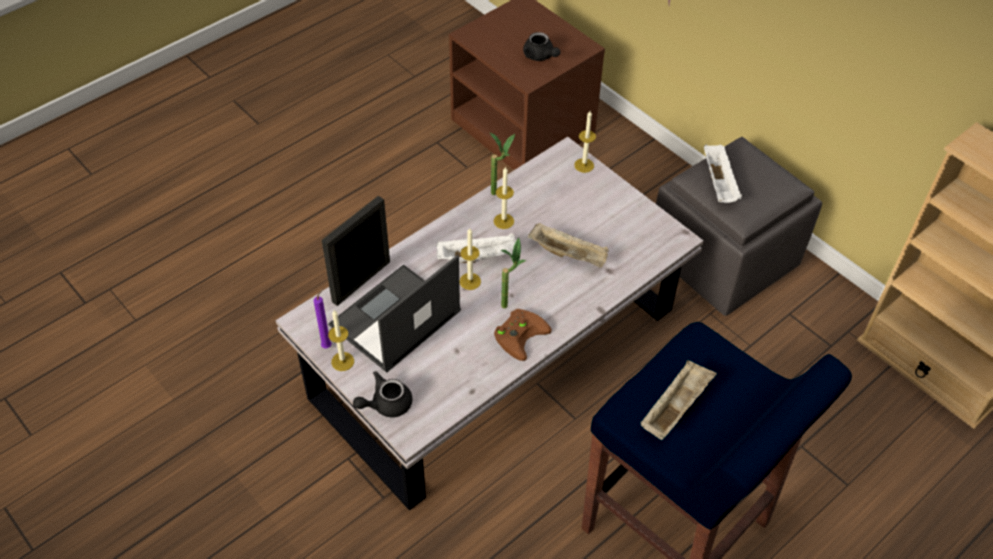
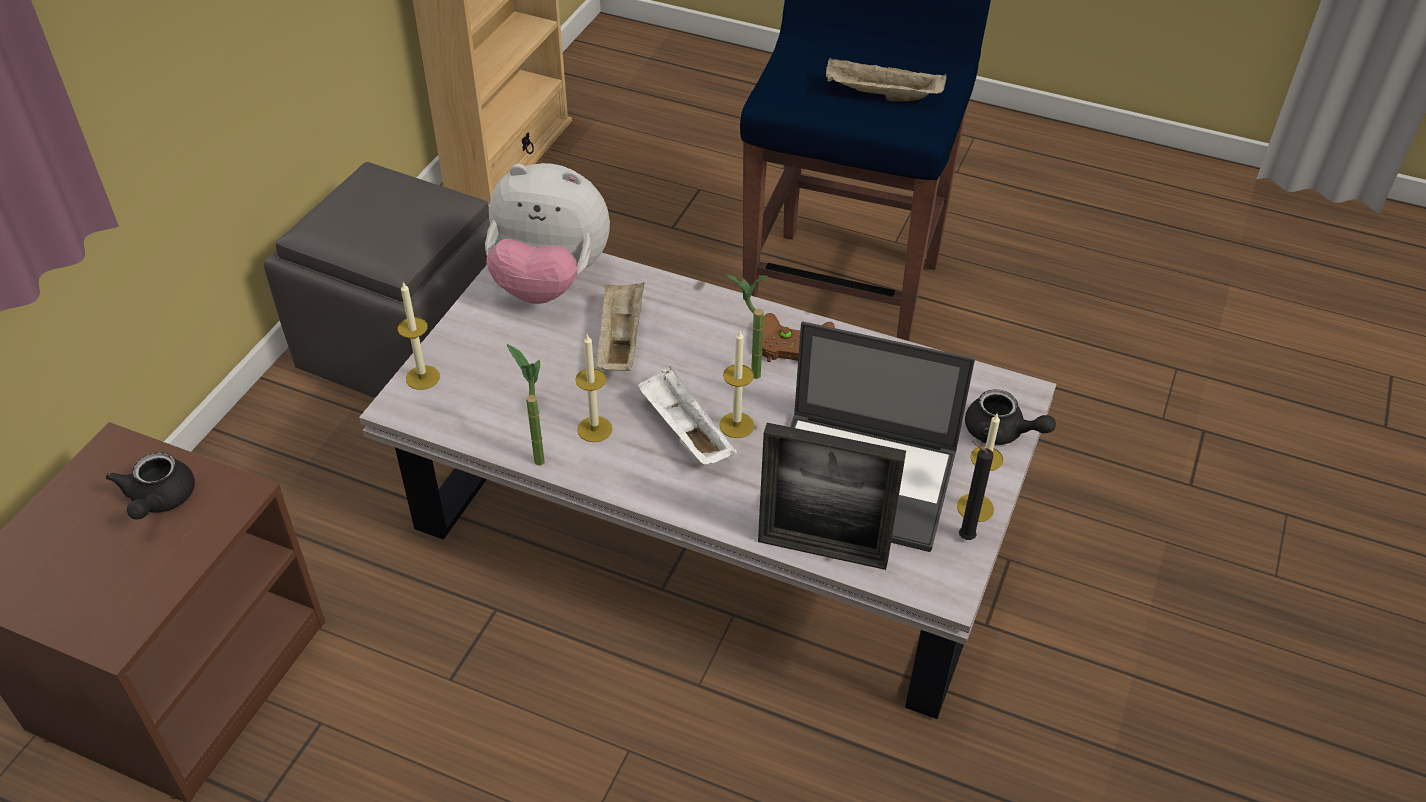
camera: 115 degrees left, 5 degrees down
purple candle [314,288,331,348] -> black candle [959,441,994,540]
black teapot [523,32,560,61] -> black teapot turned 150 degrees clockwise [106,452,195,520]
white tray [704,144,742,203] -> none
none -> plush toy [485,163,610,304]

